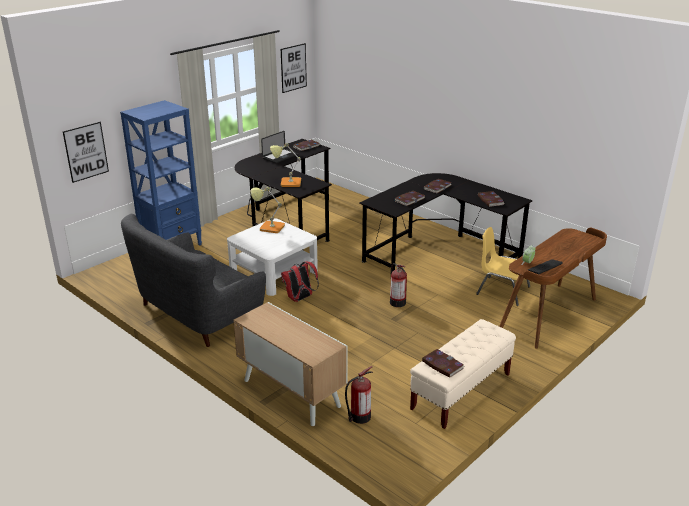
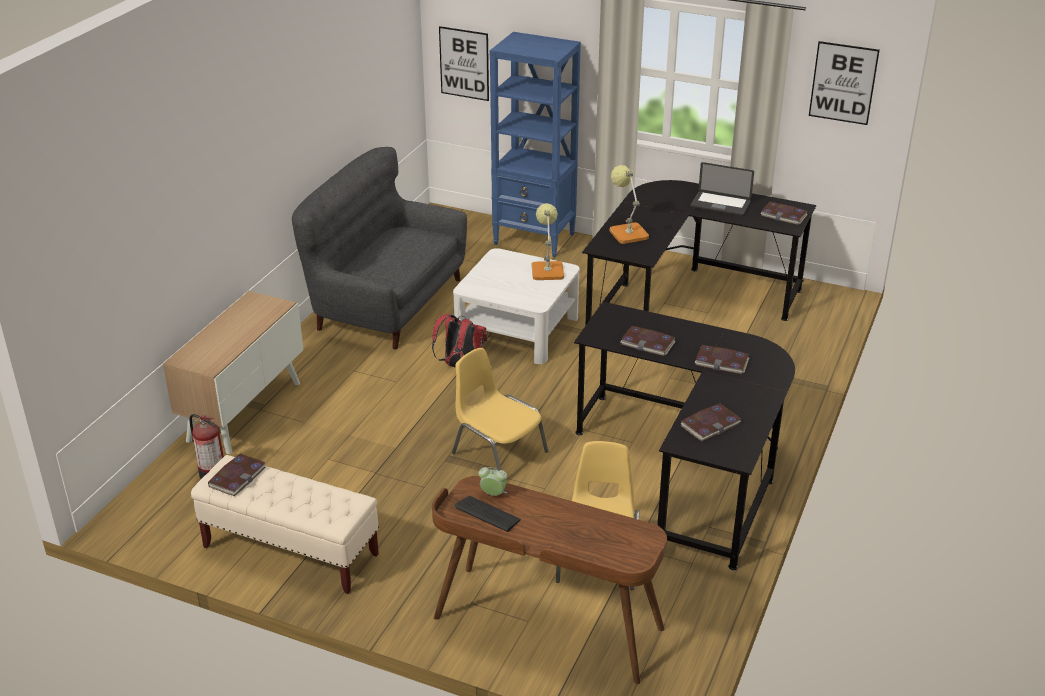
camera: 70 degrees right, 5 degrees up
fire extinguisher [390,263,407,307] -> yellow chair [452,348,548,471]

